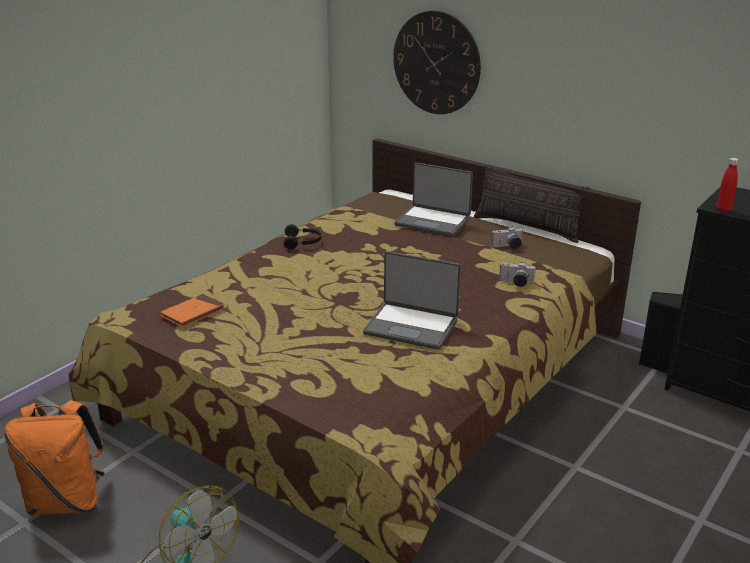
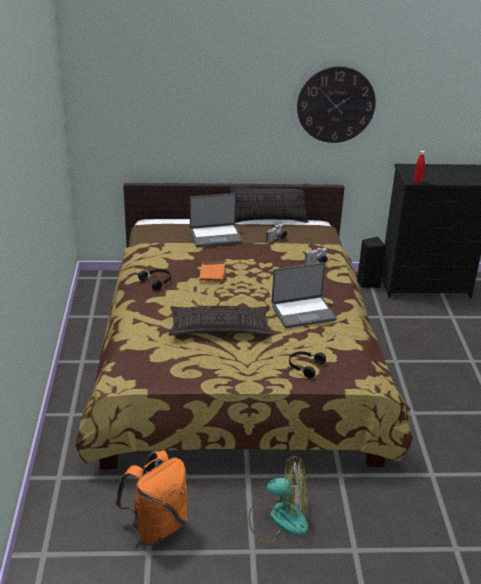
camera: 40 degrees left, 5 degrees up
orange book [160,294,226,327] -> orange book moved to [199,261,225,282]
wall clock [393,11,481,114] -> wall clock moved to [297,66,376,143]
none -> pillow [168,306,273,336]
none -> black headphones [289,351,326,378]

